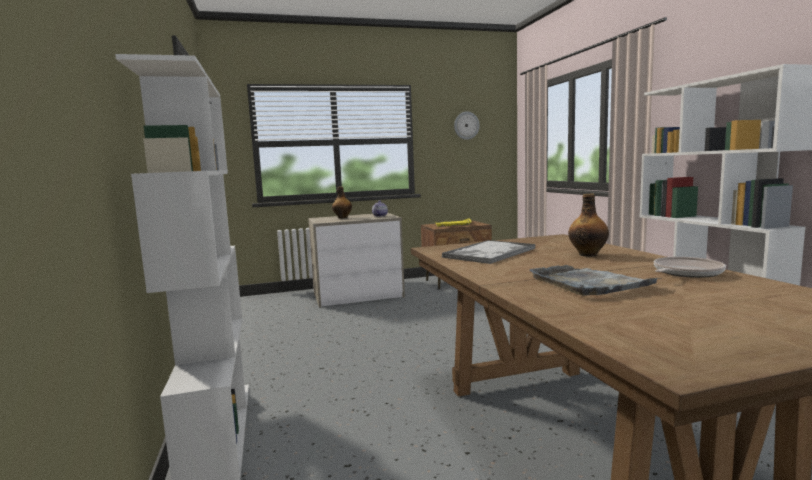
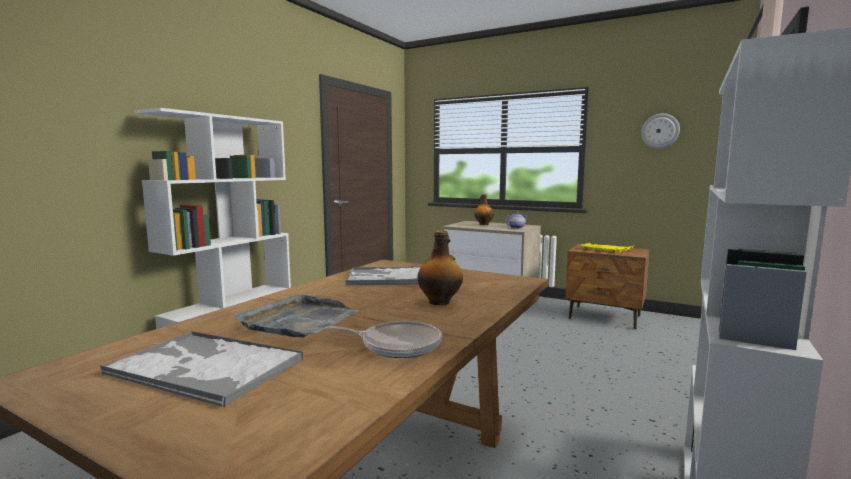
camera: 45 degrees right, 0 degrees up
none -> tray [100,331,303,407]

